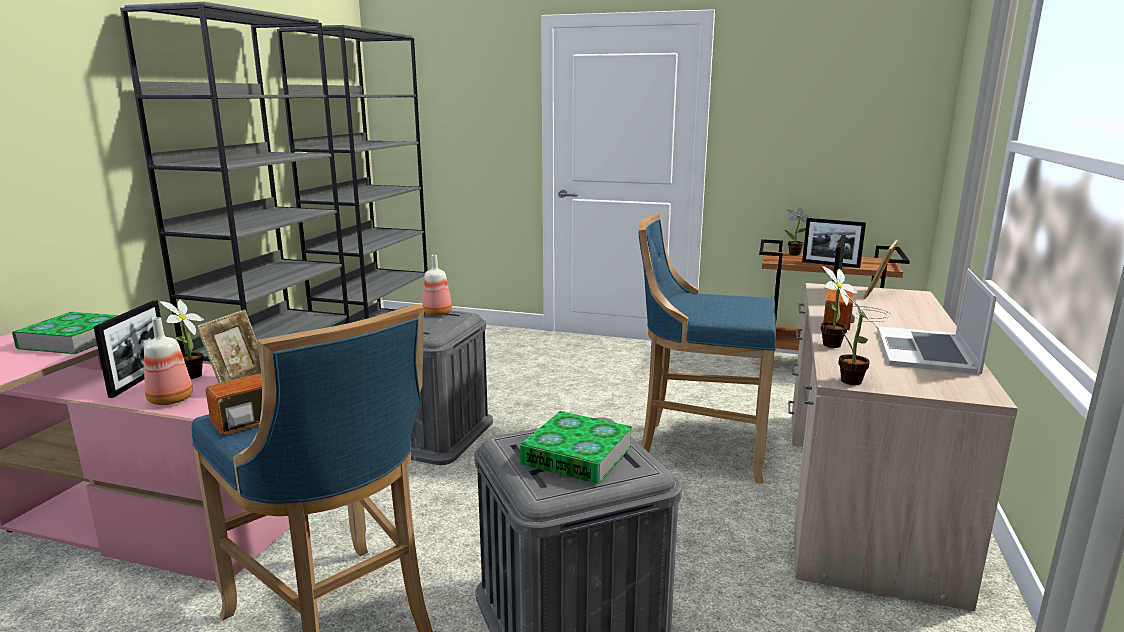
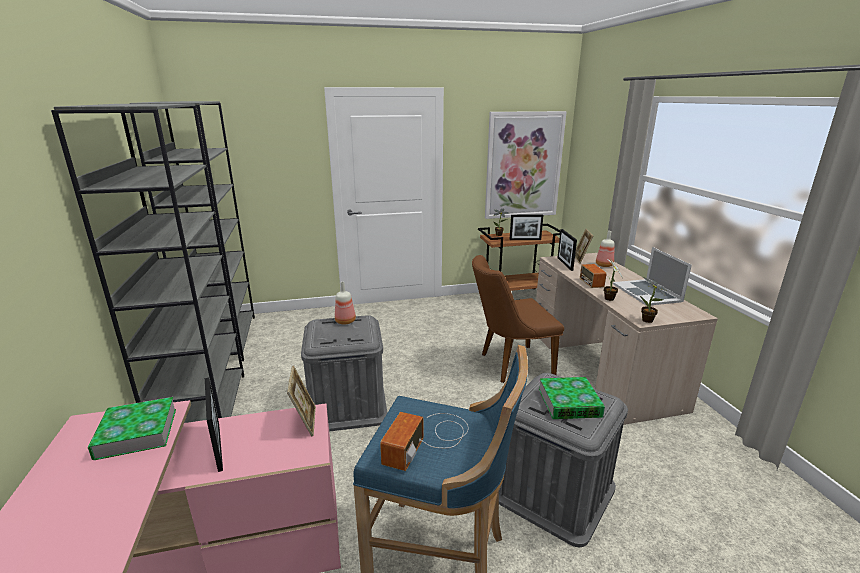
camera: 30 degrees left, 5 degrees up
bottle [144,317,193,405] -> bottle moved to [596,231,615,267]
potted plant [159,300,204,379] -> none
blue stool [638,214,776,484] -> brown chair [472,255,564,383]
none -> picture [485,111,567,219]

